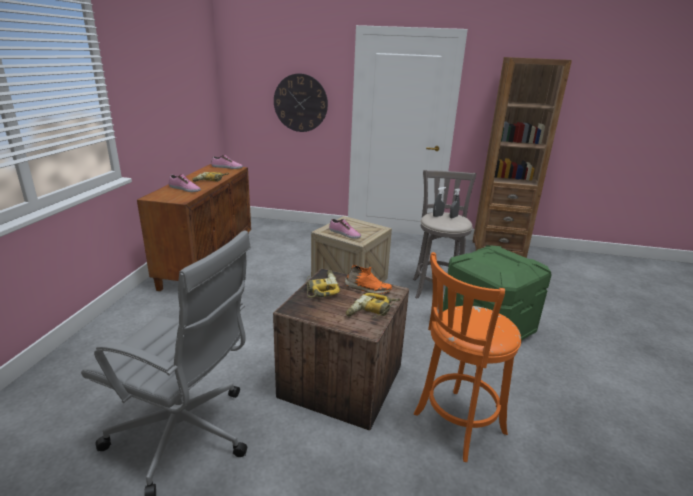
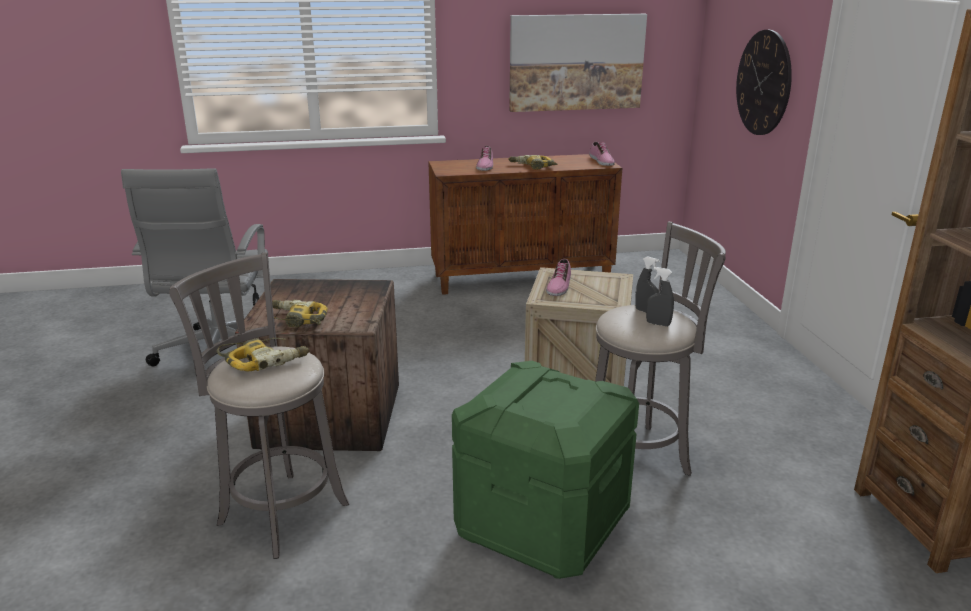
camera: 70 degrees right, 0 degrees up
power drill [307,270,340,298] -> power drill moved to [216,338,309,371]
orange shoe [344,265,392,294] -> none
orange stool [414,252,521,462] -> grey stool [169,252,349,559]
none -> picture [509,14,647,112]

